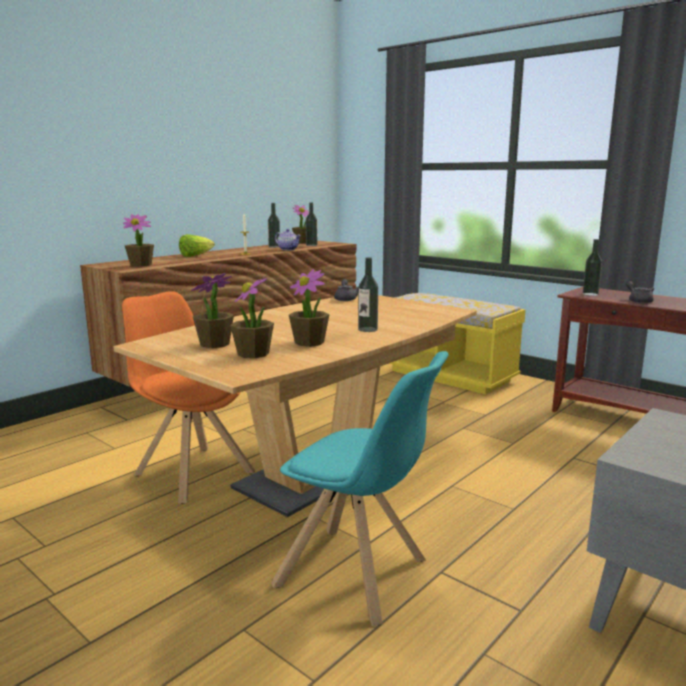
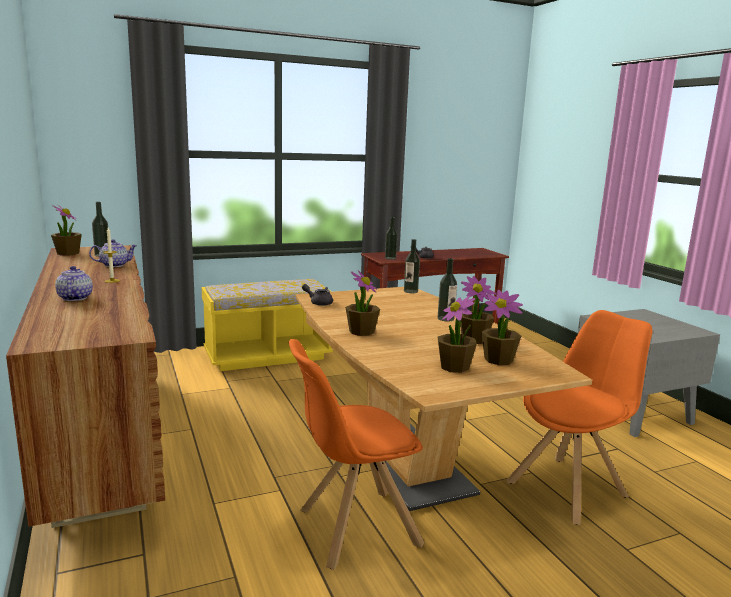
camera: 65 degrees left, 0 degrees up
potted plant [123,214,154,267] -> potted plant moved to [345,270,380,336]
lettuce [179,234,215,257] -> teapot [55,266,93,301]
bottle [268,203,280,248] -> bottle moved to [404,239,420,293]
turquoise chair [271,351,449,626] -> orange chair [507,310,652,525]

